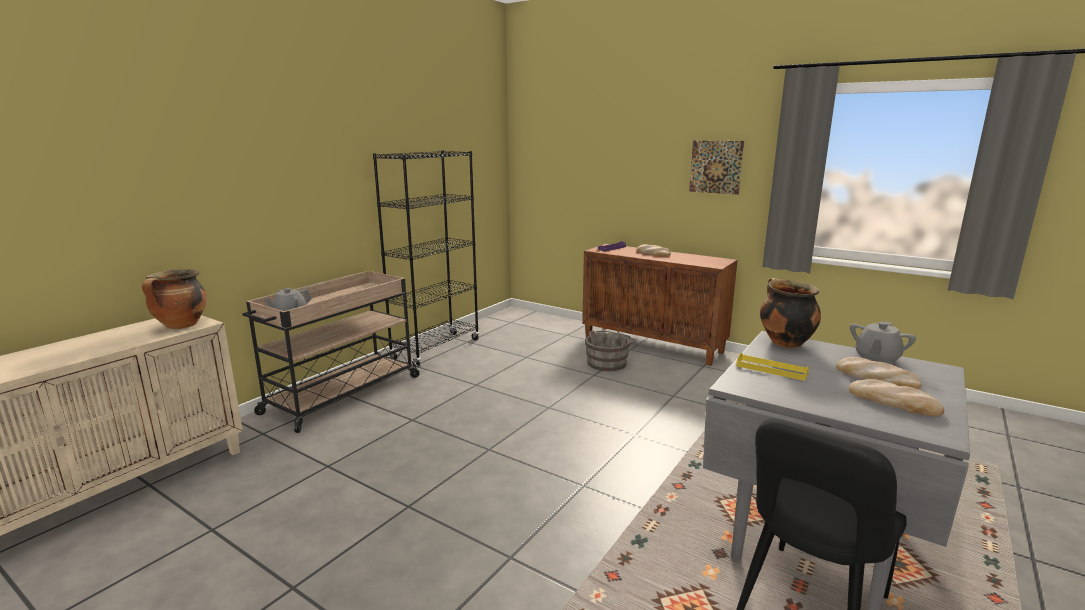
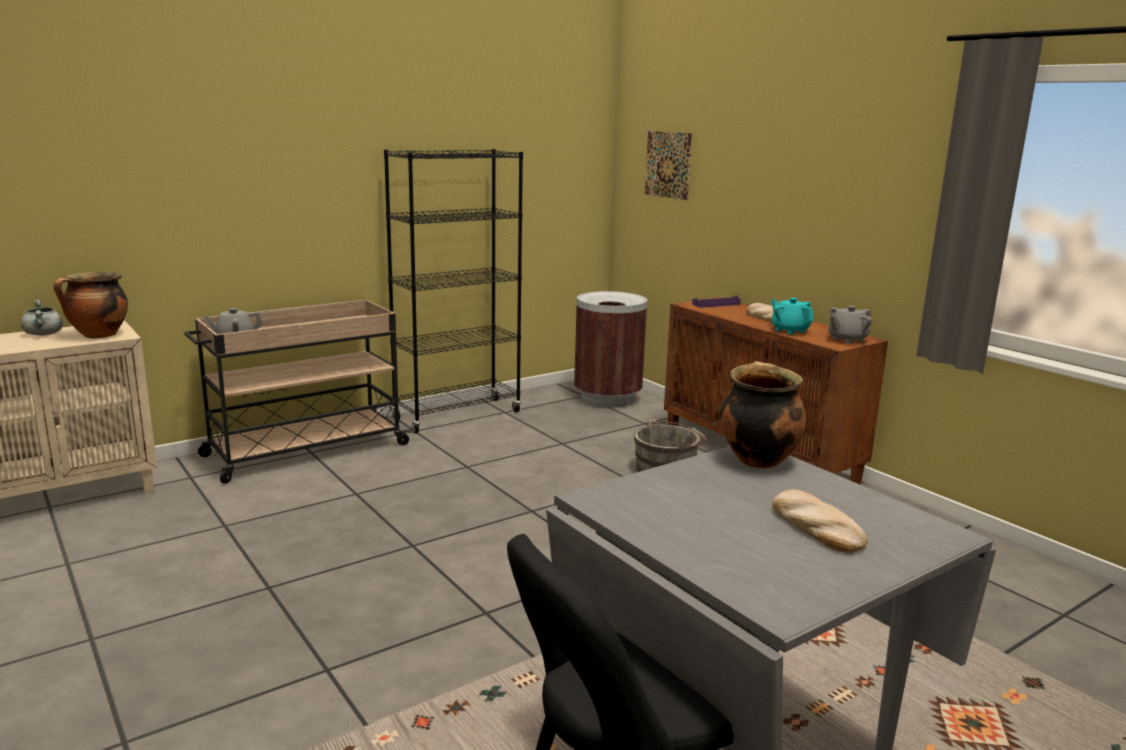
camera: 20 degrees right, 0 degrees up
picture [689,140,744,195] -> picture moved to [645,131,692,200]
yellow tray [736,353,809,381] -> none
bread [849,379,944,417] -> none
grey teapot [850,322,916,364] -> grey teapot moved to [828,306,872,344]
none -> grey cooking pot [21,300,63,335]
none -> brown trash can [574,291,647,407]
none -> turquoise teapot [771,298,814,335]

